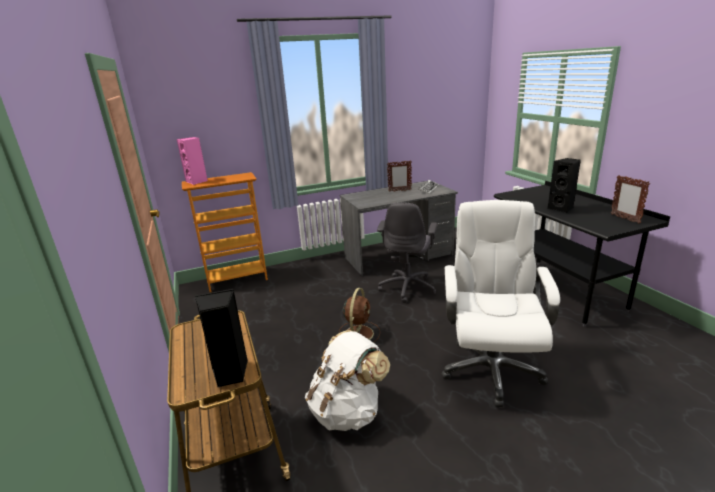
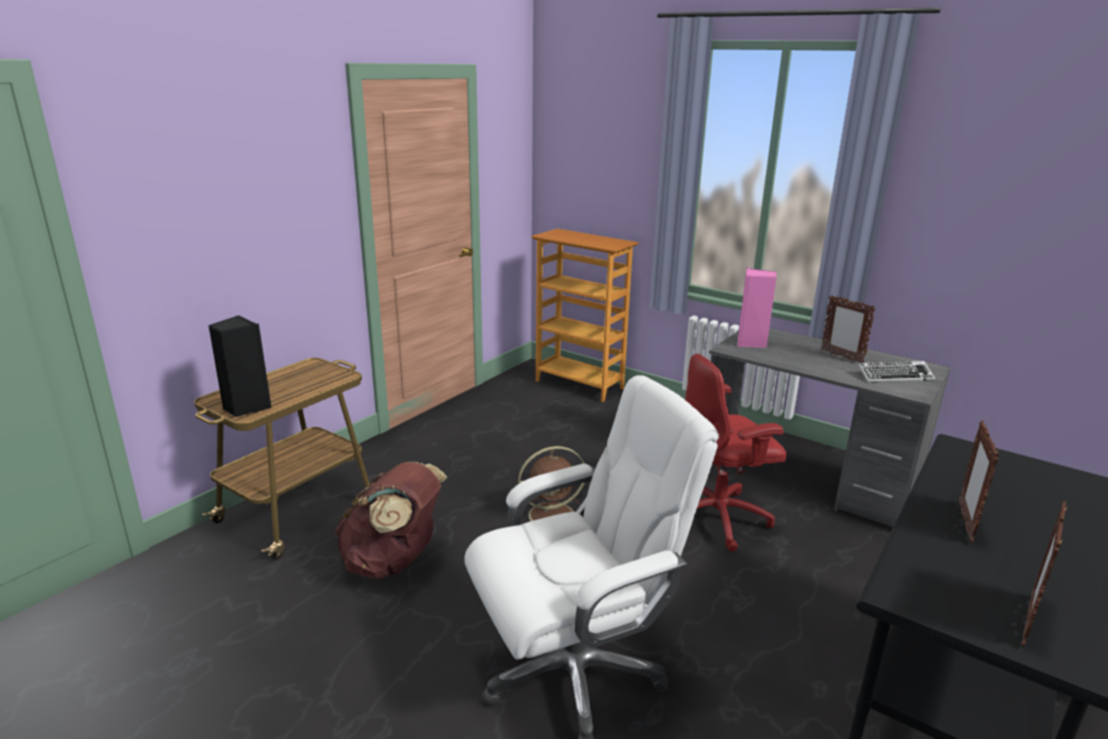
camera: 55 degrees right, 0 degrees up
pink speaker [177,137,208,185] -> pink speaker moved to [737,268,777,348]
white backpack [305,330,390,431] -> brown backpack [335,462,447,579]
grey office chair [377,203,438,303] -> red office chair [685,354,787,551]
black speaker [548,158,581,213] -> picture frame [959,420,999,543]

